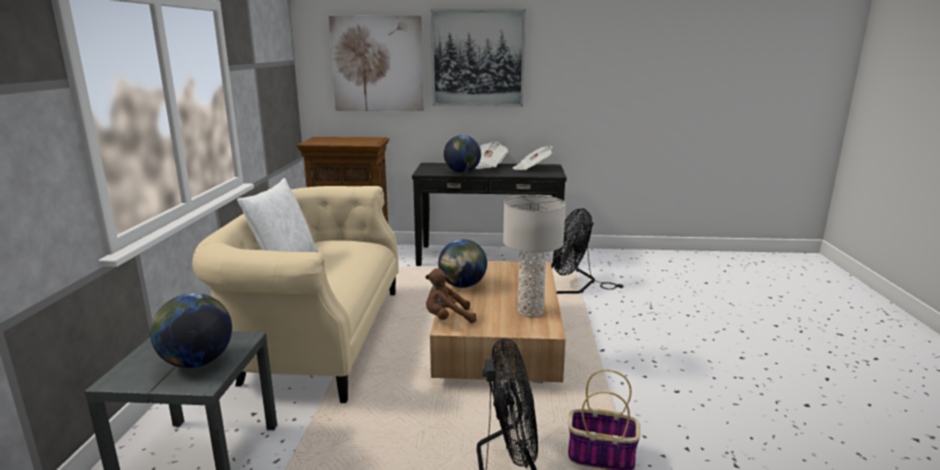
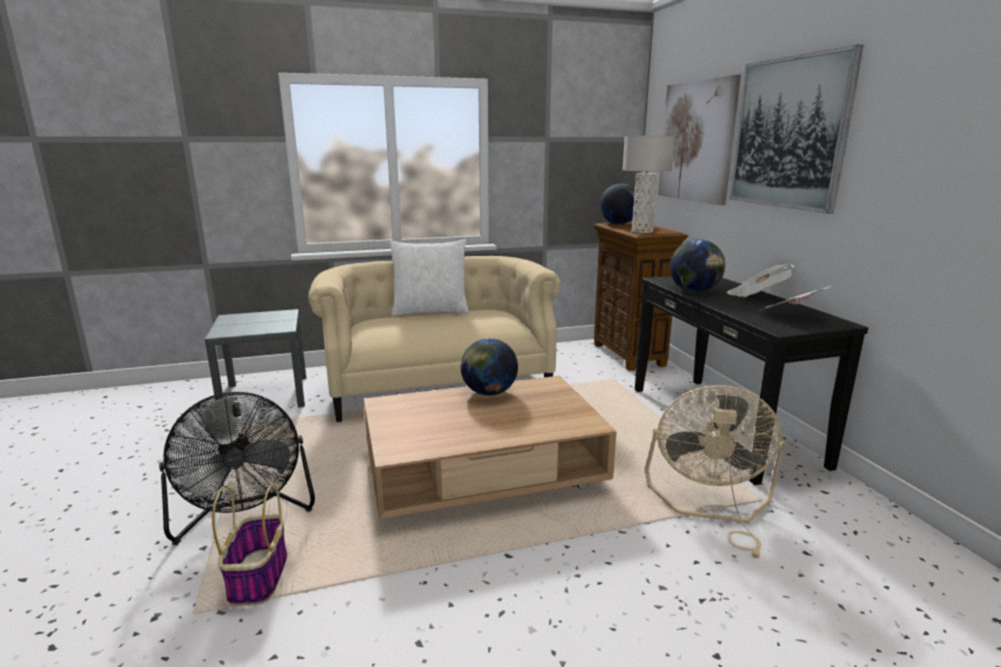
camera: 70 degrees right, 0 degrees up
globe [150,293,232,368] -> globe moved to [600,184,639,224]
brown plush toy [425,268,476,323] -> none
white table lamp [503,195,566,317] -> white table lamp moved to [623,136,675,233]
black fan [551,208,624,294] -> beige fan [645,385,786,558]

